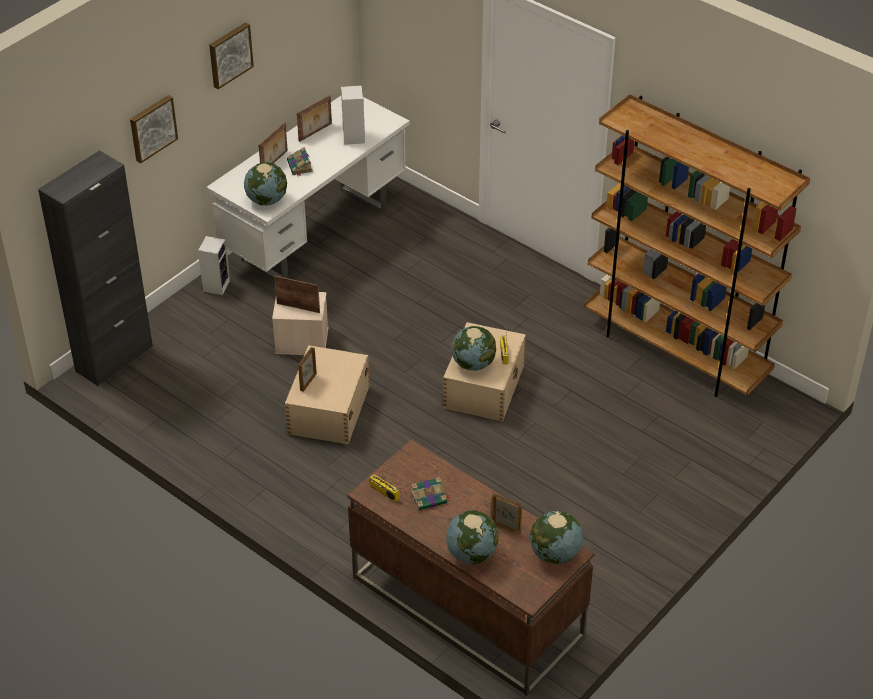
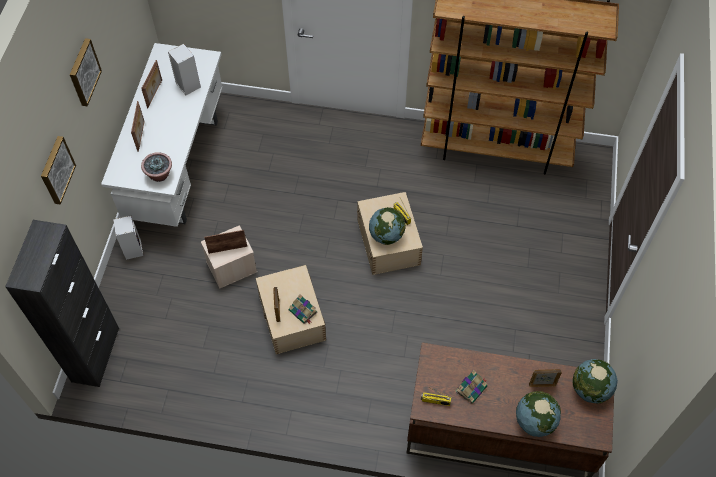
camera: 30 degrees left, 15 degrees up
globe [244,162,287,206] -> potted plant [141,152,172,182]
book [287,147,313,177] -> book moved to [288,294,317,324]

